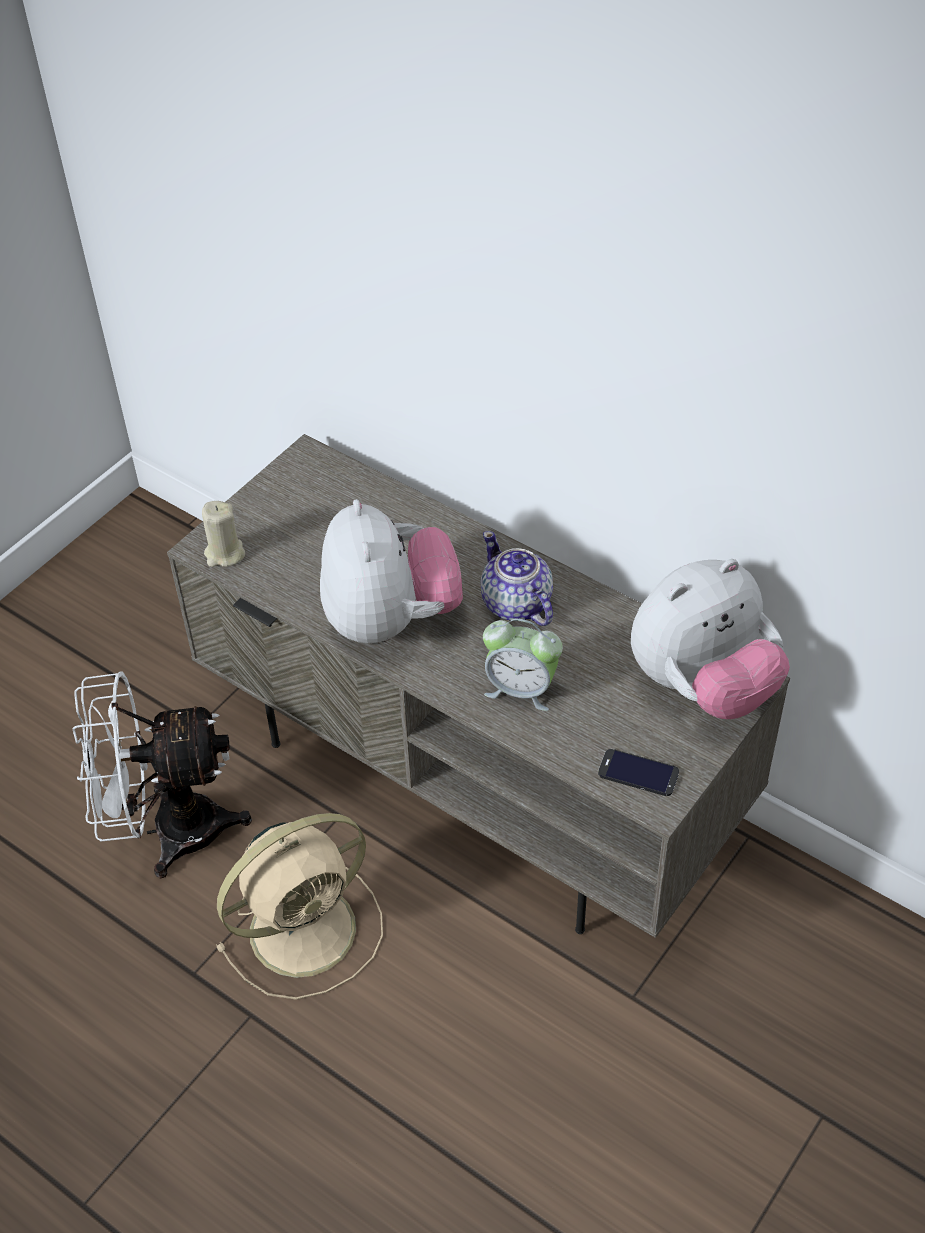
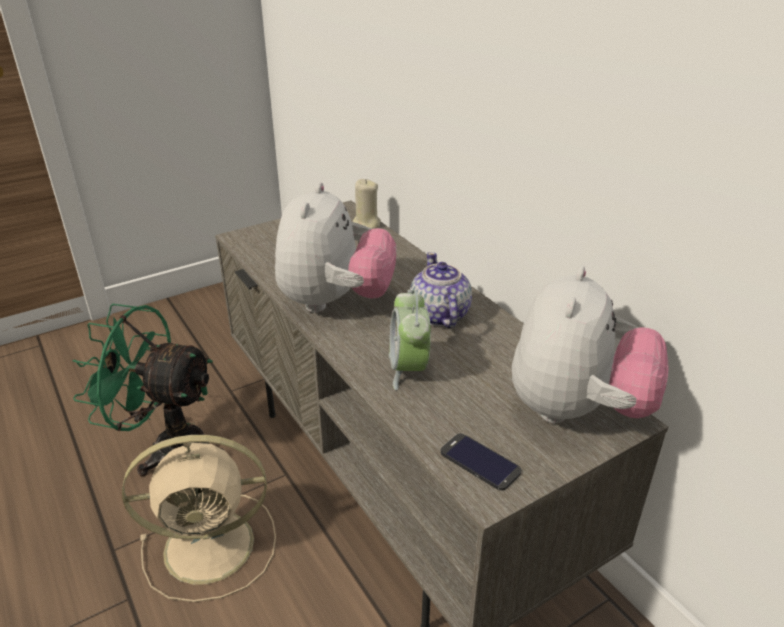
camera: 20 degrees right, 15 degrees down
white fan [72,671,252,879] -> green fan [72,304,225,476]
beige candle [202,501,245,567] -> beige candle moved to [353,179,381,229]
alarm clock [483,619,563,711] -> alarm clock turned 45 degrees clockwise [389,290,431,390]
plush toy [631,559,790,719] -> plush toy turned 60 degrees counterclockwise [512,266,668,423]

